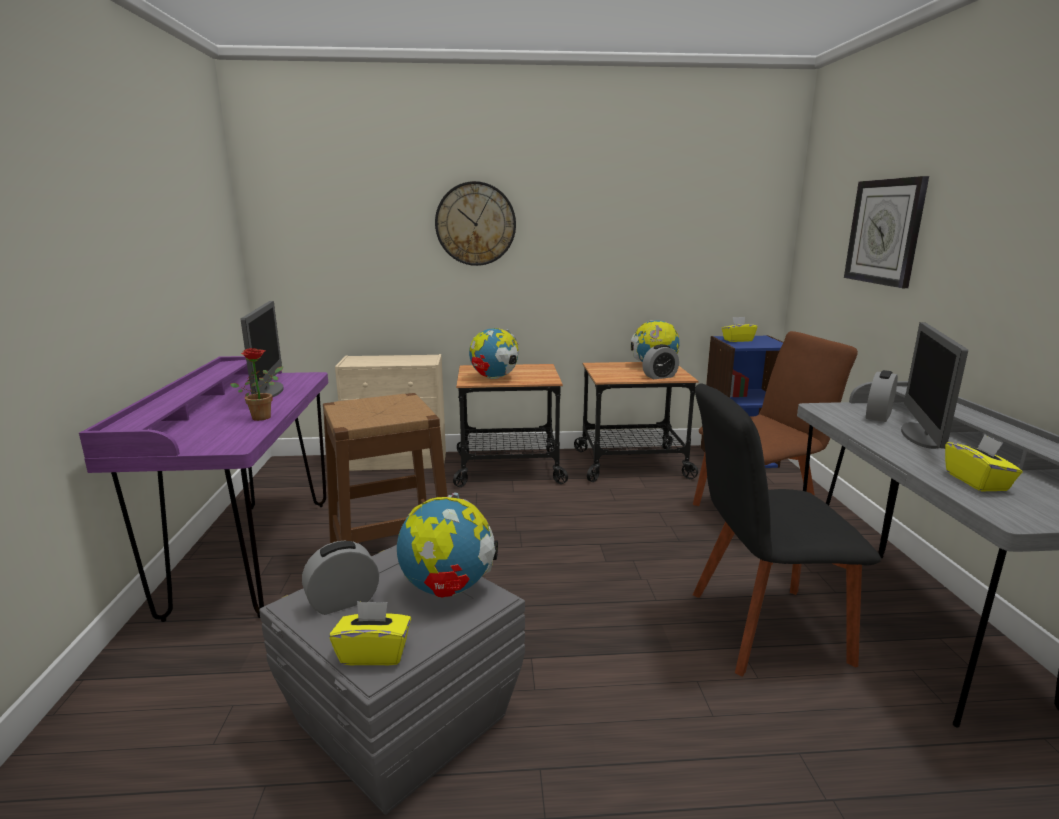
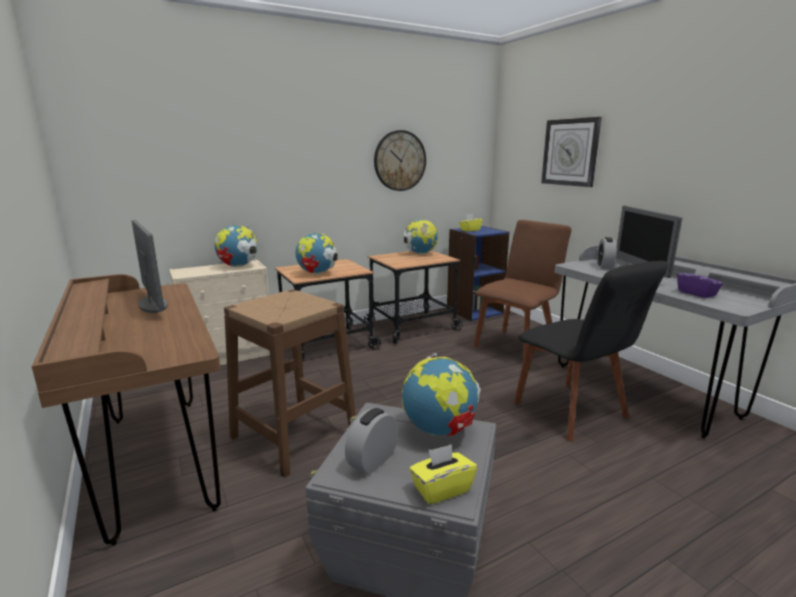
camera: 25 degrees left, 0 degrees up
purple desk [79,356,328,622] -> brown desk [32,274,221,546]
potted plant [230,348,283,421] -> none
wall clock [435,181,516,266] -> wall clock moved to [374,130,426,191]
alarm clock [642,344,679,379] -> none
black chair [693,383,881,677] -> black chair turned 90 degrees counterclockwise [514,261,668,442]
yellow tissue box [945,434,1022,491] -> purple tissue box [677,265,723,298]
none -> globe [214,225,257,267]

